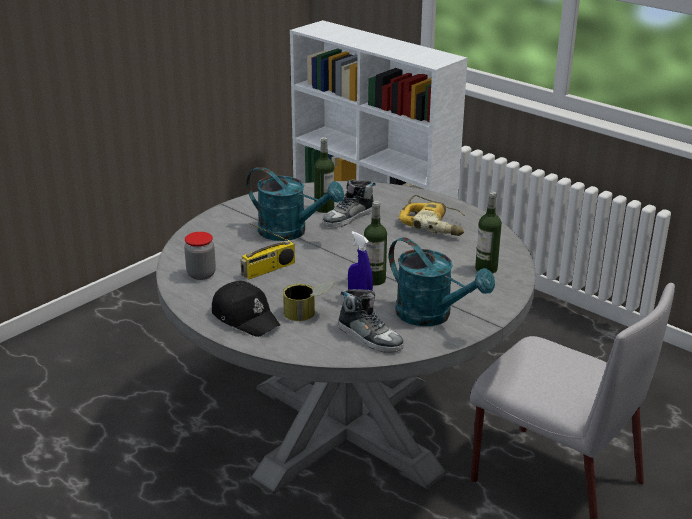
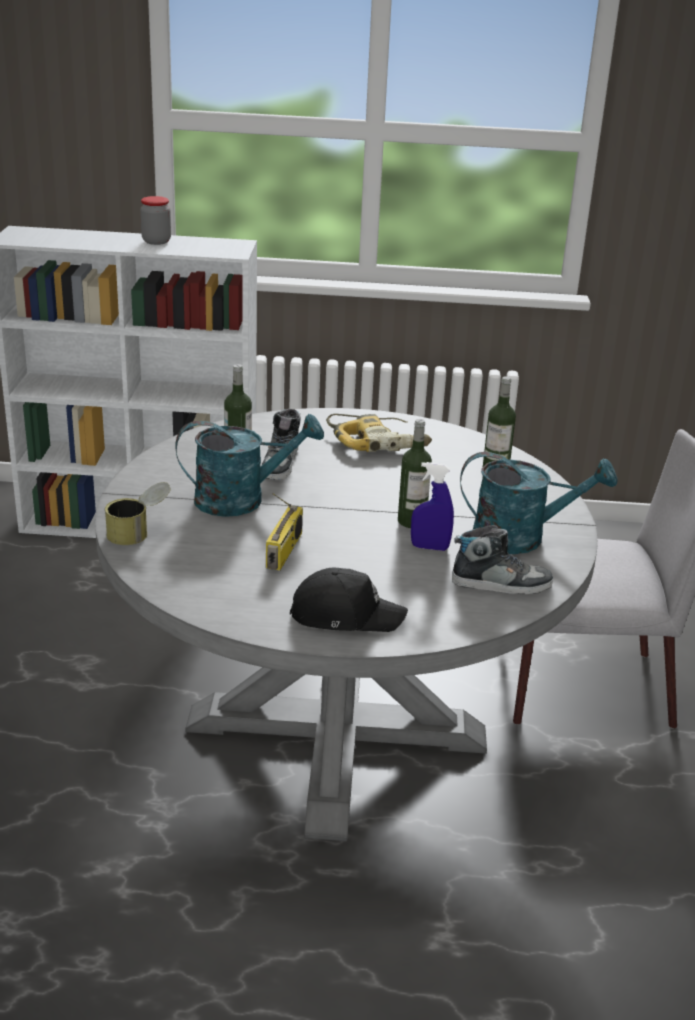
camera: 40 degrees left, 0 degrees up
jar [184,232,216,280] -> jar moved to [140,196,171,245]
can [283,281,335,321] -> can moved to [105,482,171,545]

